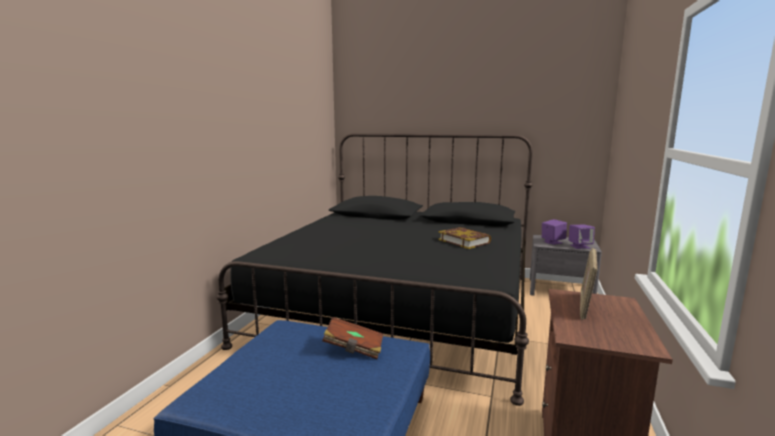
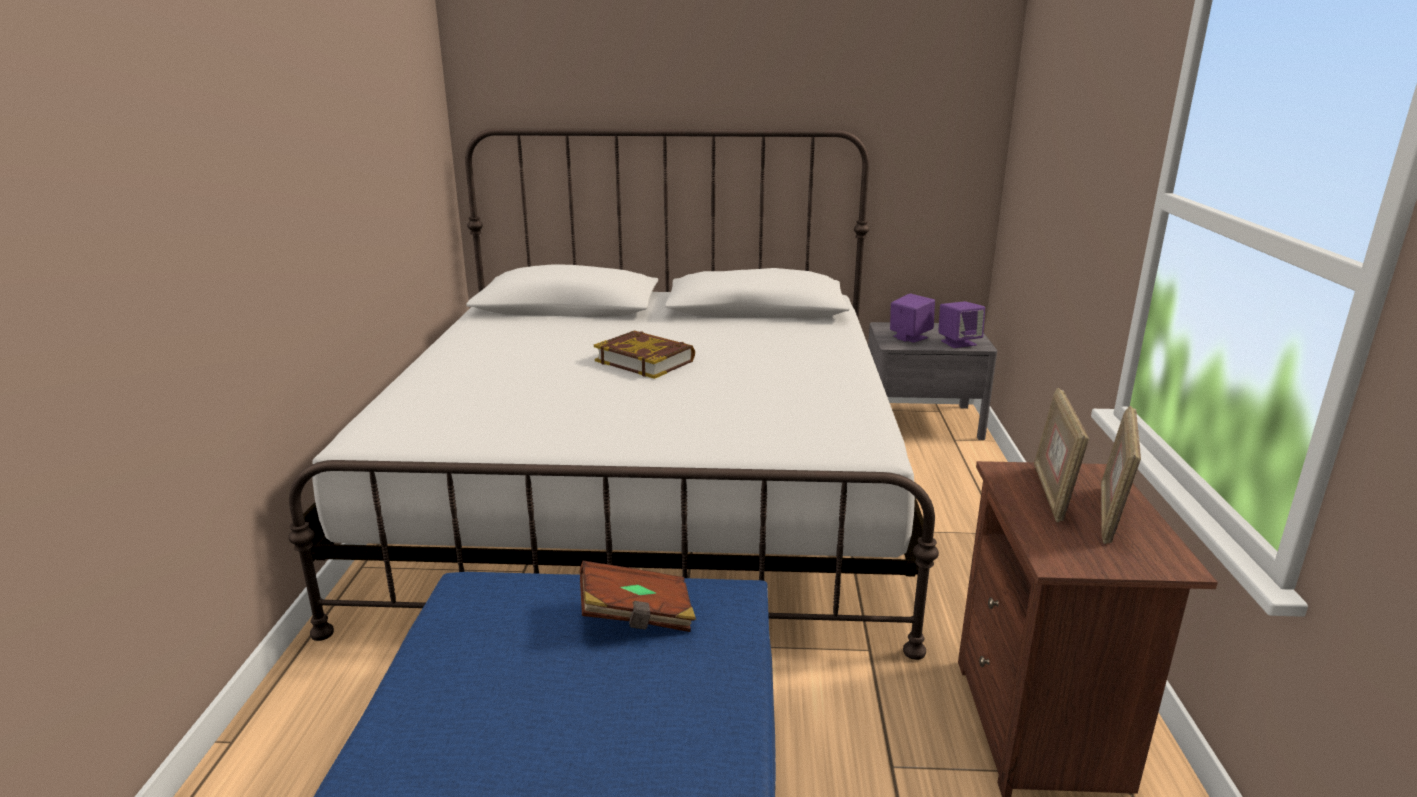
camera: 15 degrees left, 10 degrees up
black bed [216,133,533,406] -> white bed [288,128,939,660]
book [438,227,491,249] -> book moved to [594,331,695,379]
none -> picture frame [1101,406,1141,544]

